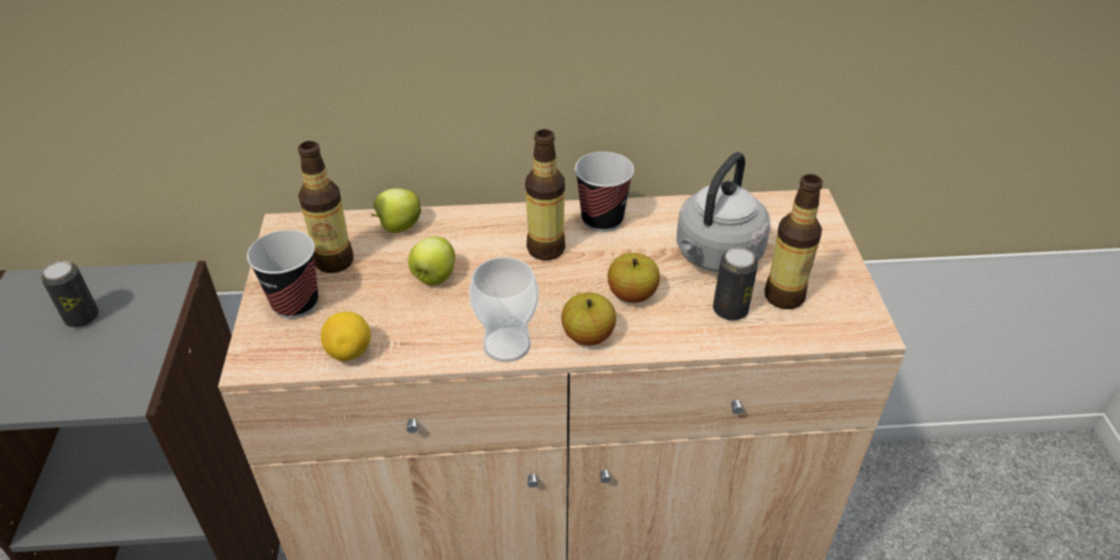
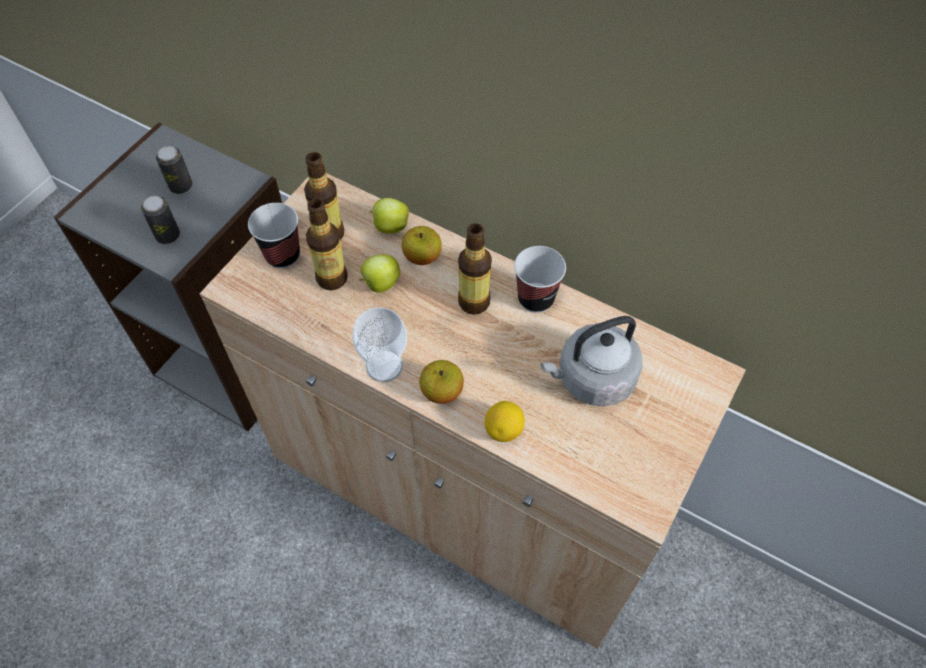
camera: 35 degrees right, 15 degrees up
lemon [321,312,371,361] -> lemon moved to [485,401,525,442]
apple [608,253,660,303] -> apple moved to [402,226,442,265]
can [713,248,758,321] -> can moved to [141,196,180,244]
bottle [764,174,823,309] -> bottle moved to [306,199,348,290]

